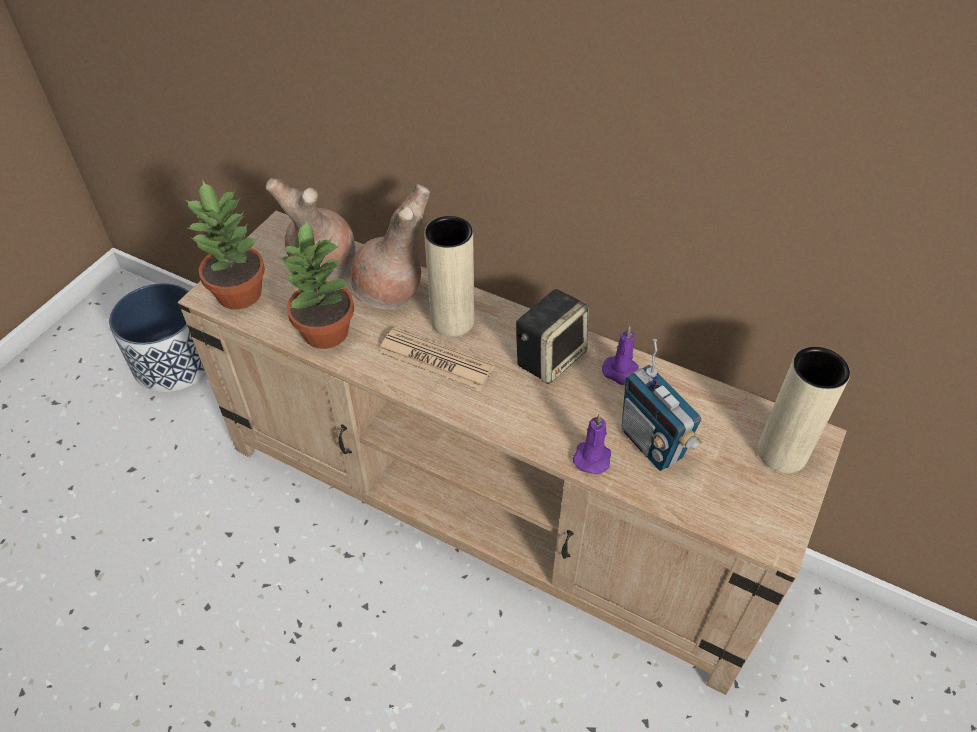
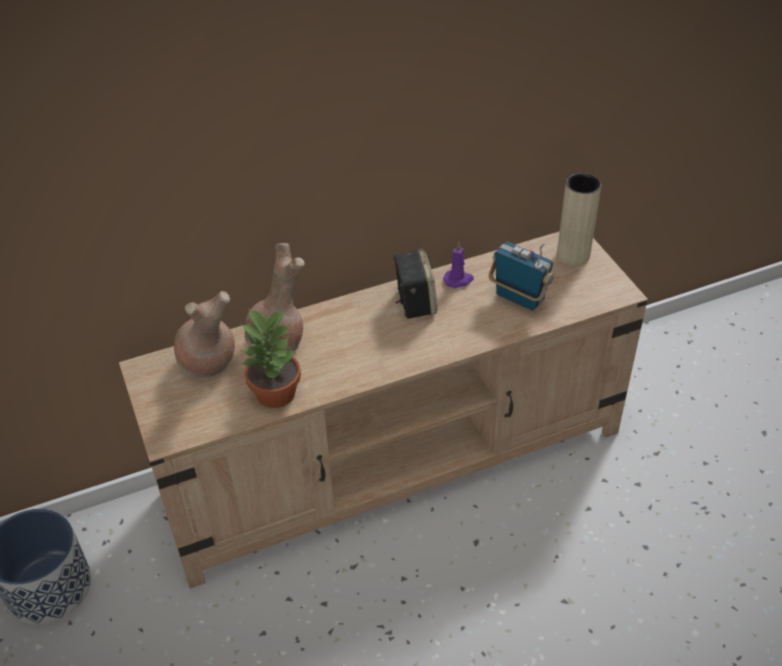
camera: 50 degrees left, 5 degrees down
potted plant [185,181,265,309] -> none
newspaper [379,327,495,391] -> none
beige vase [424,216,475,337] -> none
purple candle [572,413,611,474] -> none
radio [622,339,702,471] -> radio turned 150 degrees counterclockwise [489,242,554,311]

